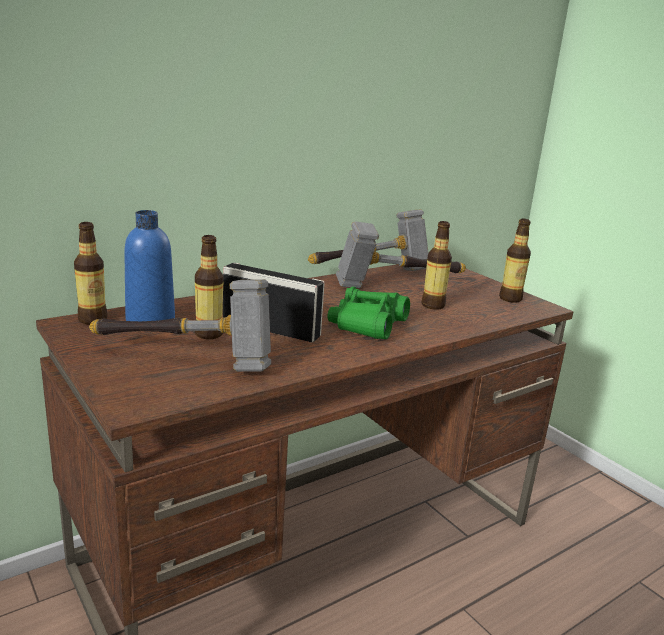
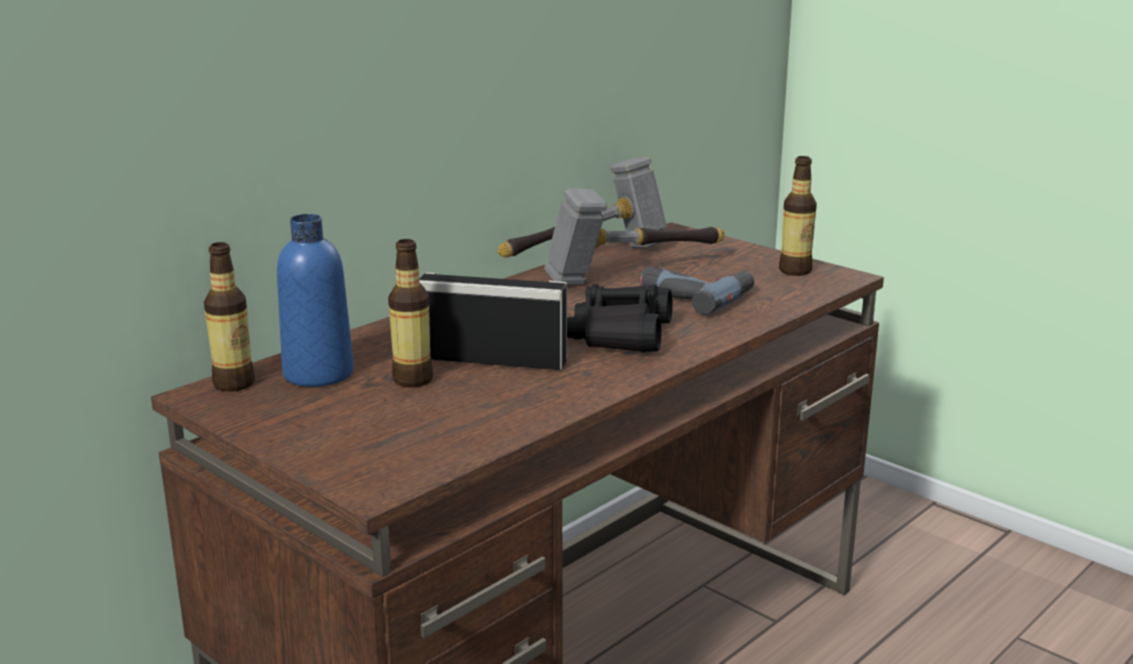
camera: 10 degrees left, 0 degrees up
hammer [89,279,271,371] -> none
green binoculars [328,286,410,339] -> black binoculars [567,284,673,353]
bottle [421,221,452,310] -> power drill [640,266,754,315]

